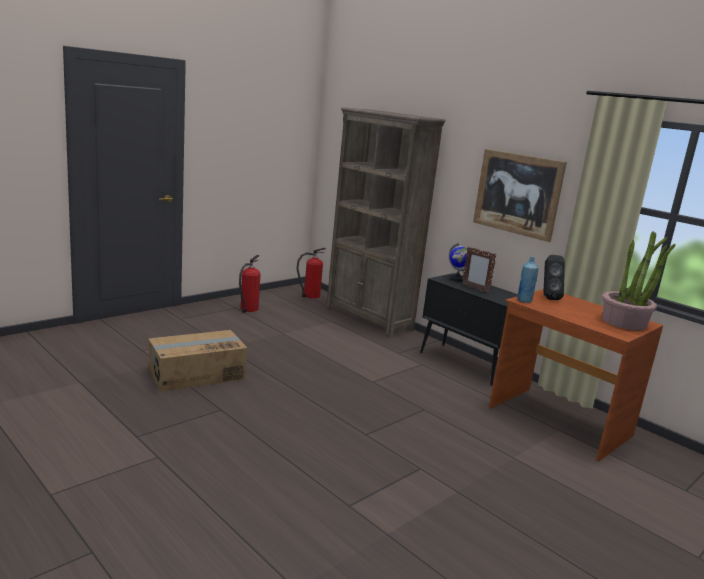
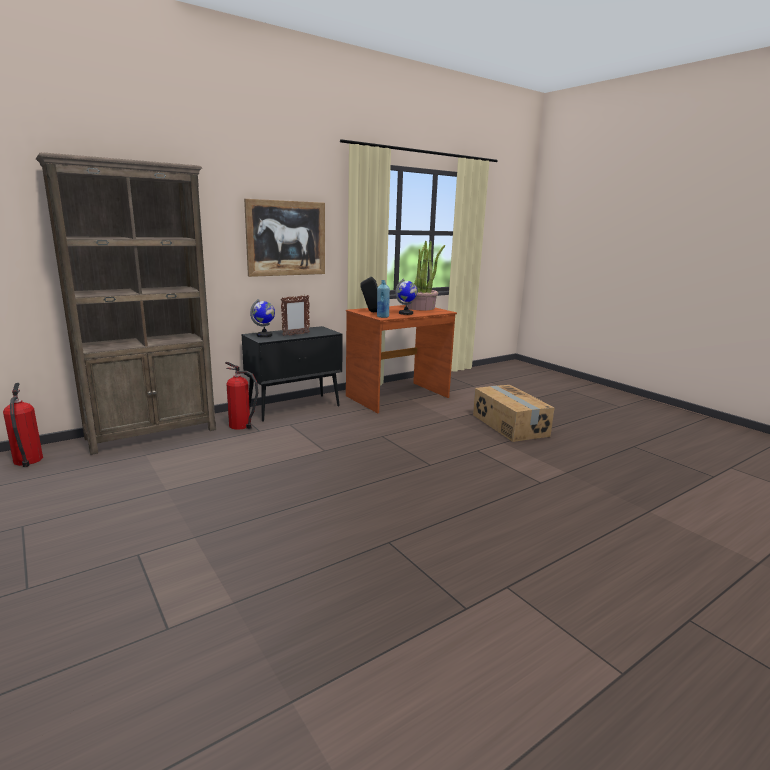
camera: 80 degrees left, 0 degrees up
cardboard box [148,330,247,392] -> cardboard box moved to [473,385,555,442]
fire extinguisher [239,255,261,312] -> fire extinguisher moved to [225,362,258,430]
none -> globe [396,278,417,315]

